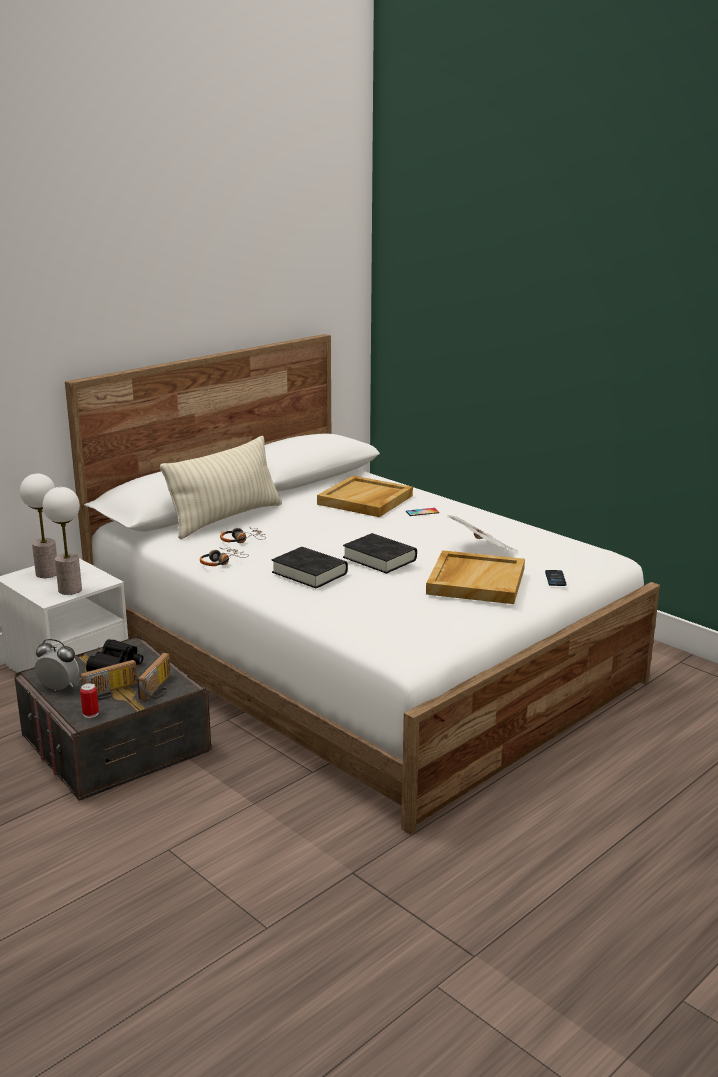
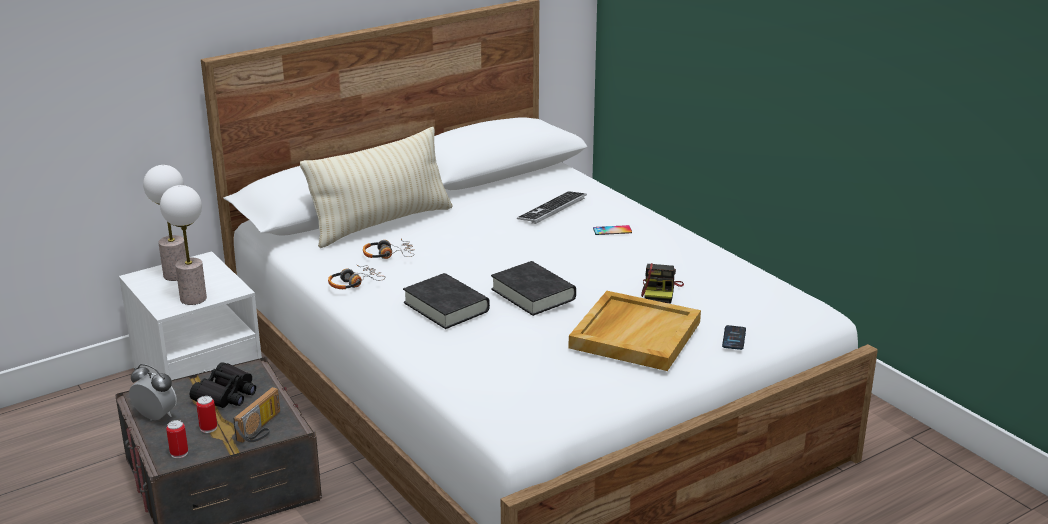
camera: 10 degrees right, 5 degrees up
radio [79,660,137,700] -> can [196,396,217,433]
beige tray [317,476,413,517] -> keyboard [517,191,587,224]
newspaper [447,515,518,551] -> camera [641,263,684,303]

